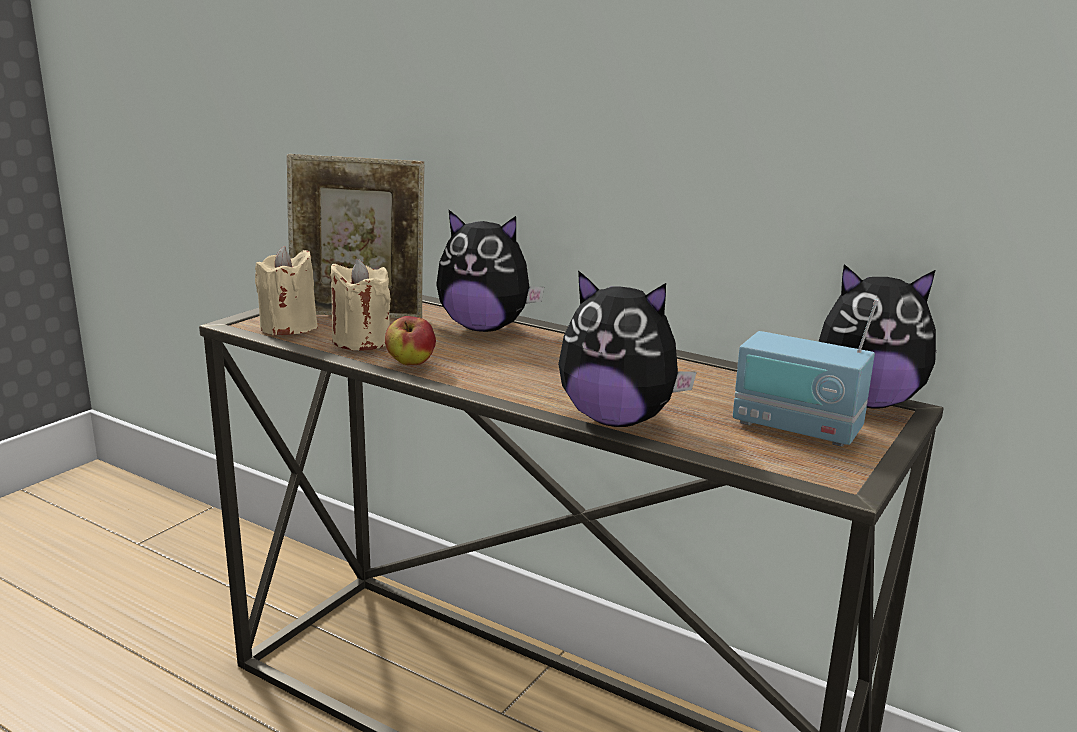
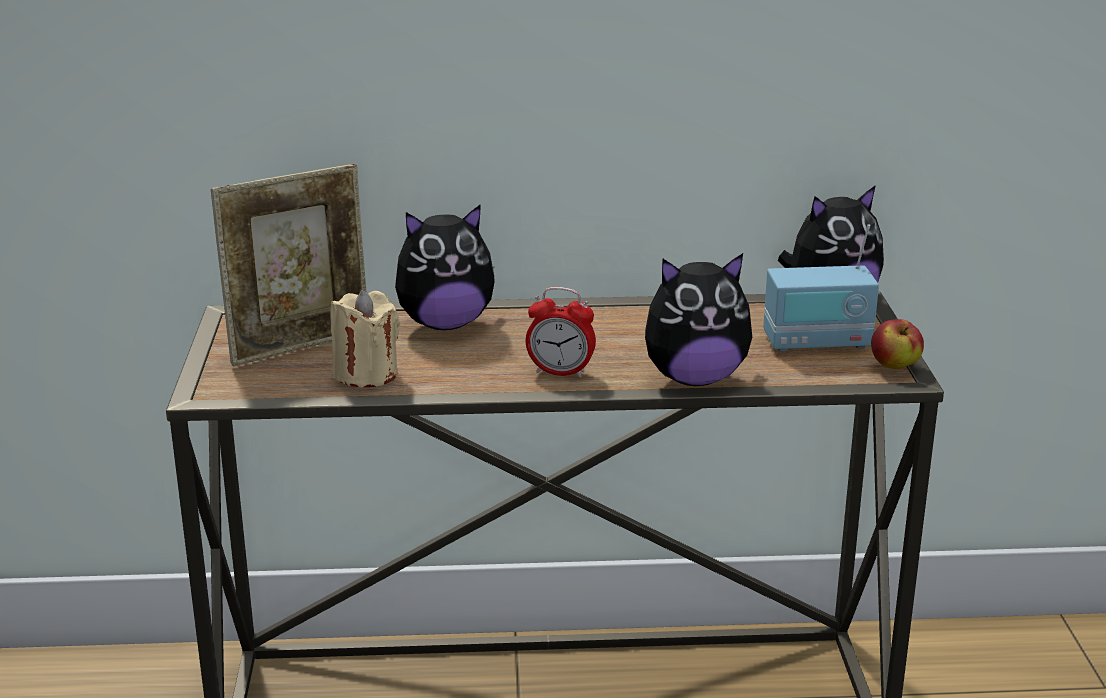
camera: 35 degrees left, 5 degrees up
beige candle [255,246,318,335] -> none
apple [385,316,436,365] -> apple moved to [871,319,924,369]
none -> alarm clock [526,287,596,378]

